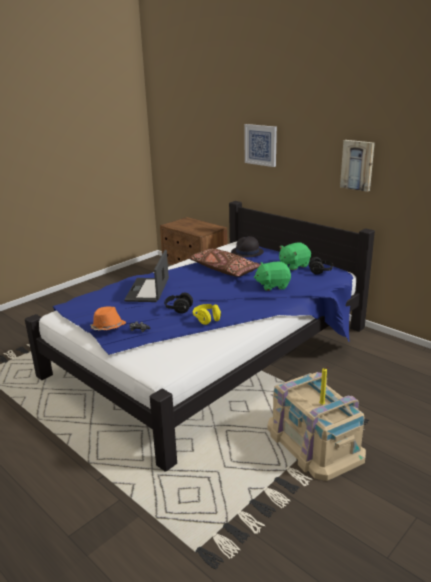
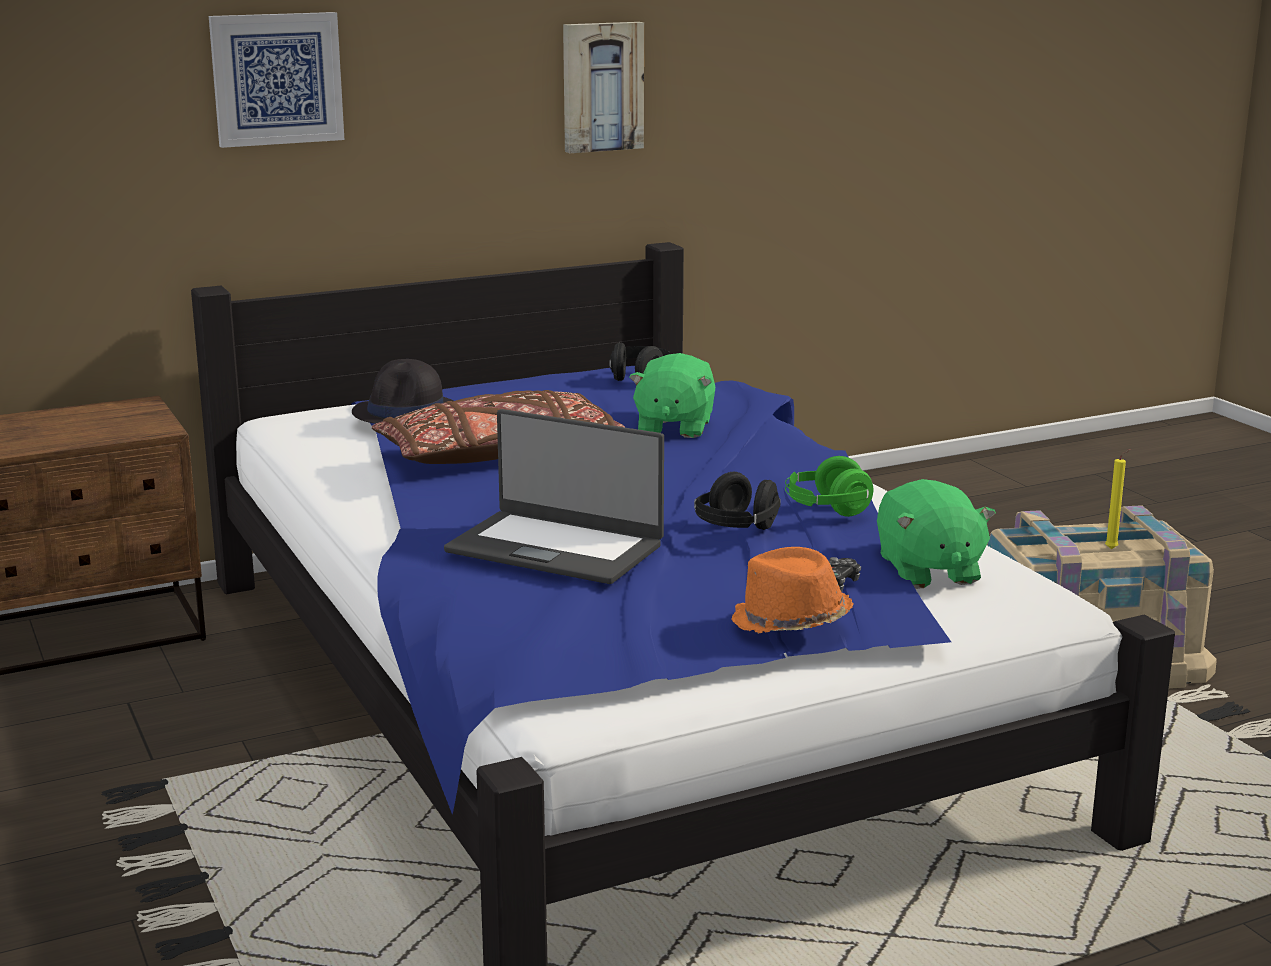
camera: 70 degrees left, 5 degrees down
yellow headphones [192,304,221,325] -> green headphones [785,456,873,517]
green plush toy [279,243,311,270] -> green plush toy moved to [877,479,996,589]

